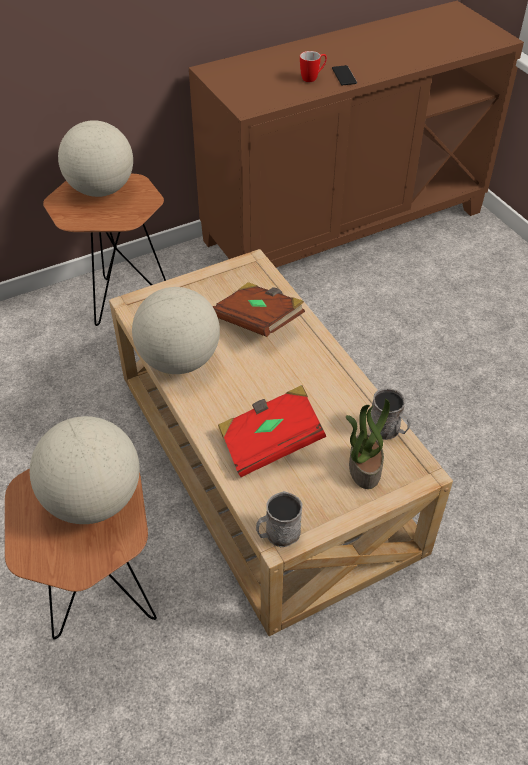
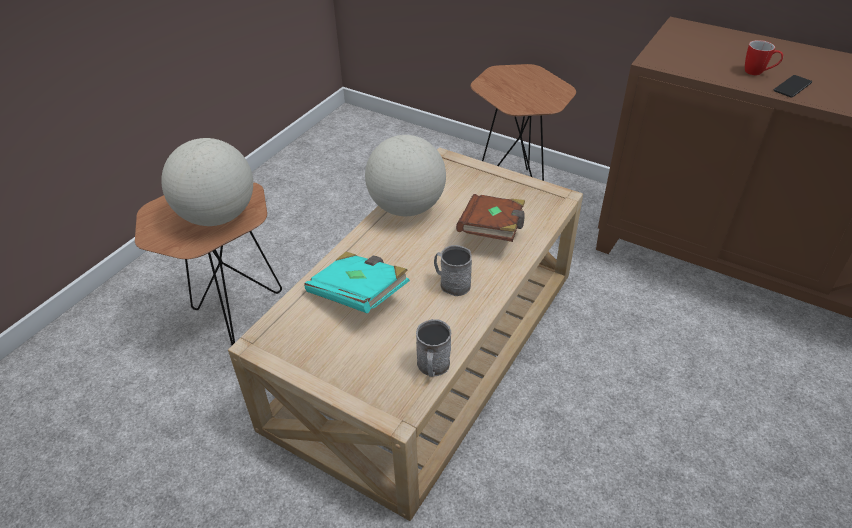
camera: 60 degrees right, 5 degrees down
globe [58,120,133,197] -> none
red book [218,385,326,477] -> turquoise book [304,252,410,314]
grey mug [256,491,302,547] -> grey mug moved to [434,245,472,296]
potted plant [346,398,390,489] -> none

